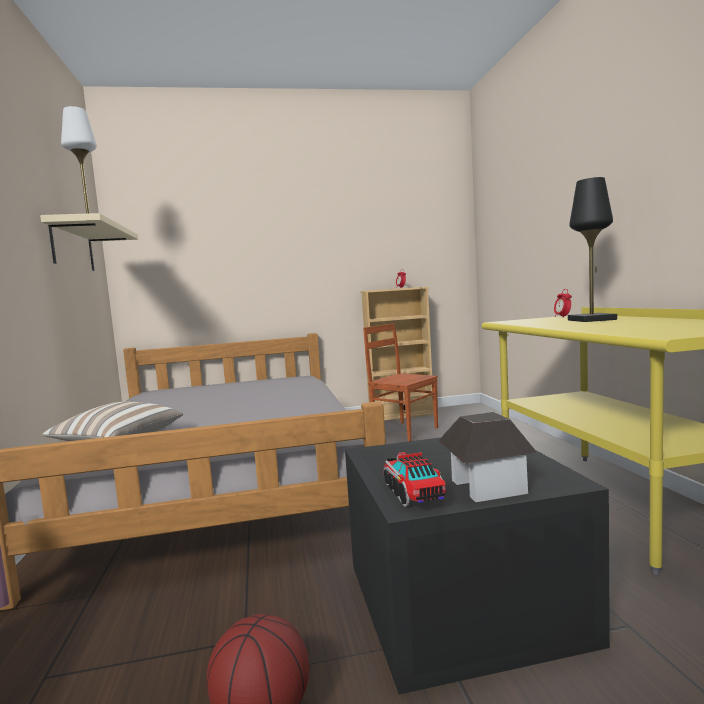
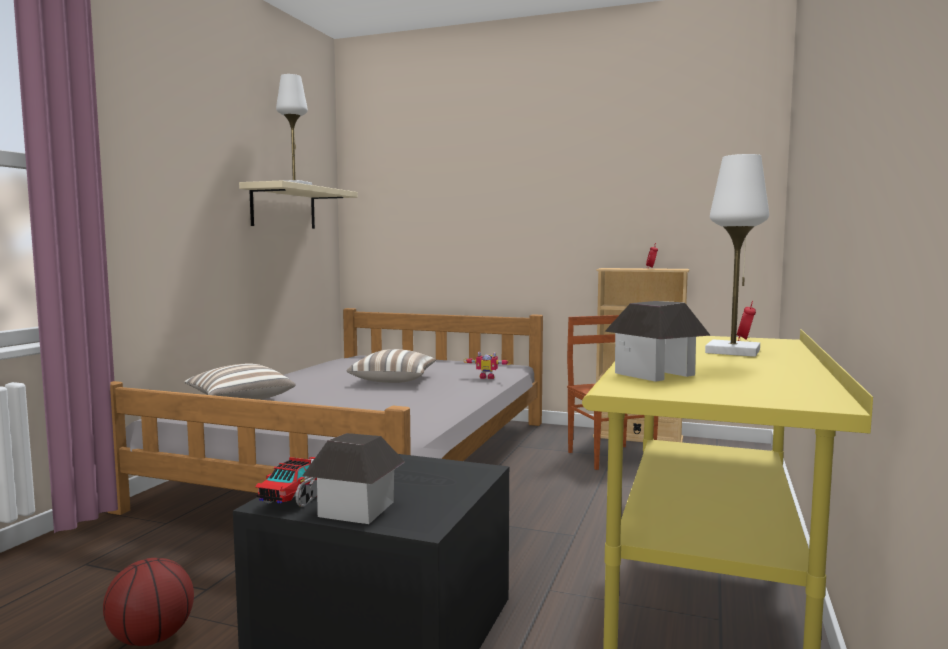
camera: 30 degrees right, 0 degrees up
black table lamp [568,177,617,322] -> white table lamp [705,154,769,357]
none -> pillow [346,349,436,383]
none -> toy robot [464,351,511,379]
none -> toy house [605,301,711,382]

